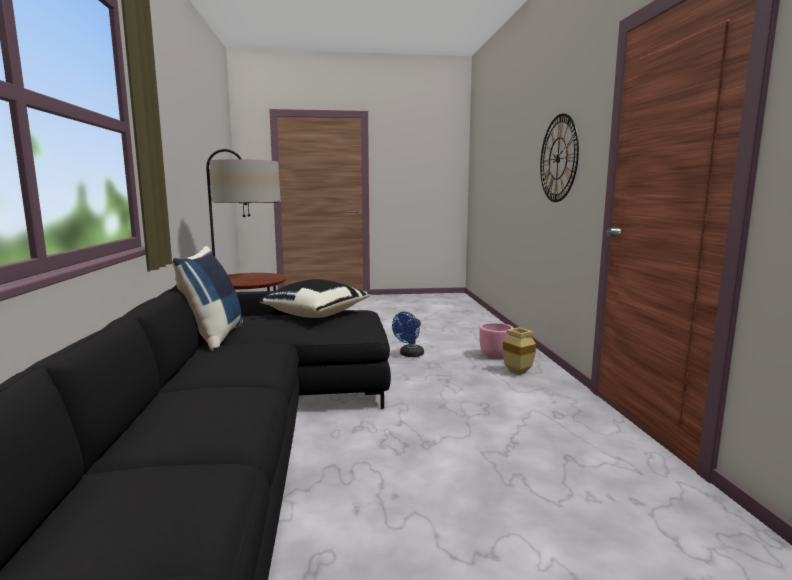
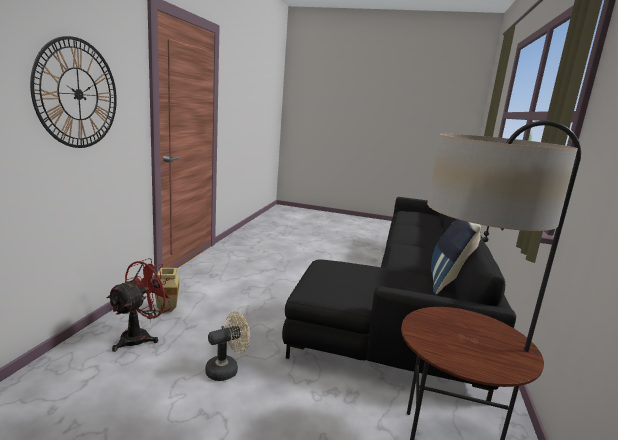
camera: 160 degrees left, 5 degrees up
black pillow [258,279,371,318] -> none
blue fan [392,312,424,357] -> beige fan [205,311,250,381]
pink planter [479,323,513,359] -> red fan [107,258,175,352]

